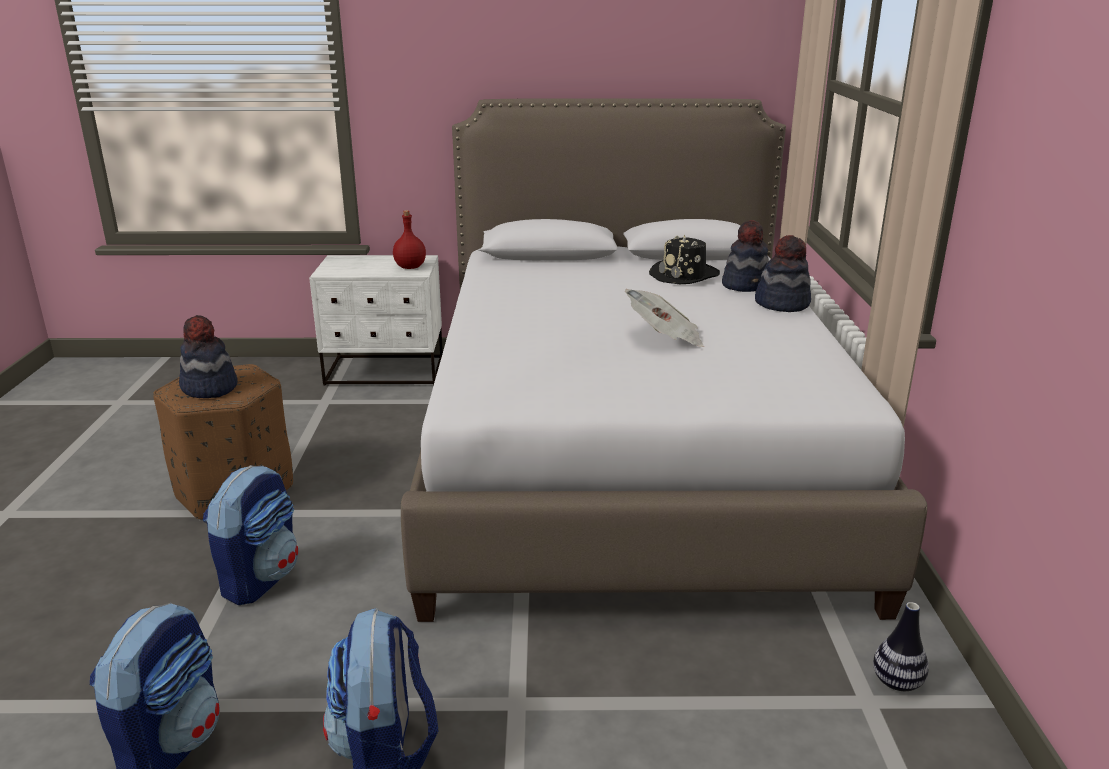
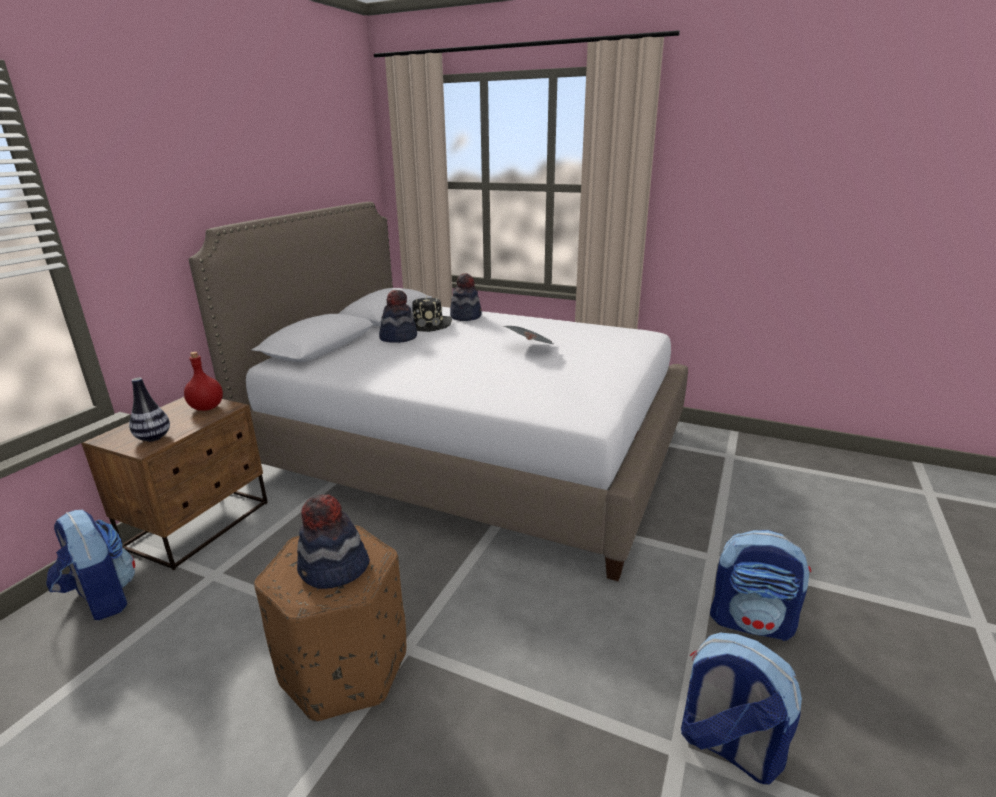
camera: 65 degrees left, 0 degrees up
backpack [203,465,298,605] -> backpack moved to [46,510,135,620]
white nightstand [309,255,443,386] -> brown nightstand [81,397,268,570]
hat [755,235,811,312] -> hat moved to [379,290,417,343]
vase [873,602,929,691] -> vase moved to [129,378,170,442]

